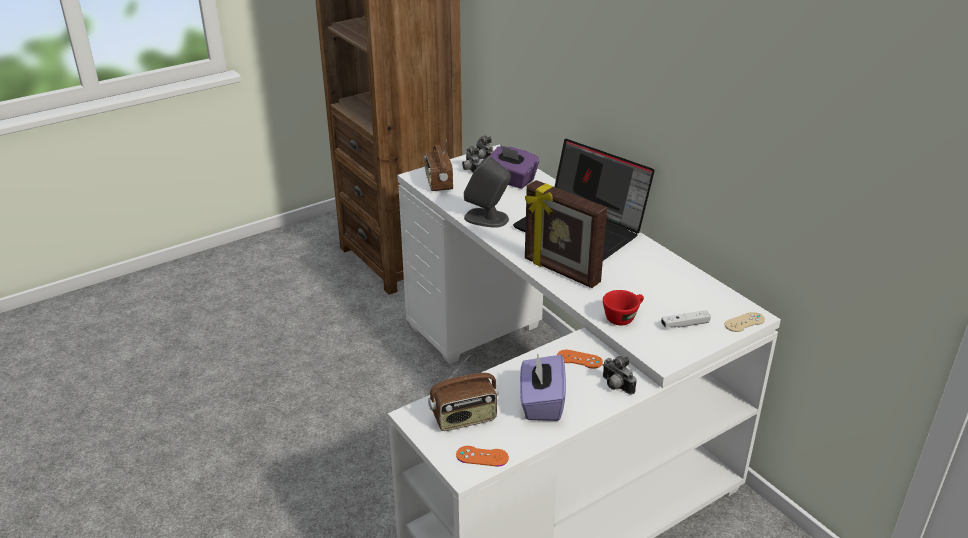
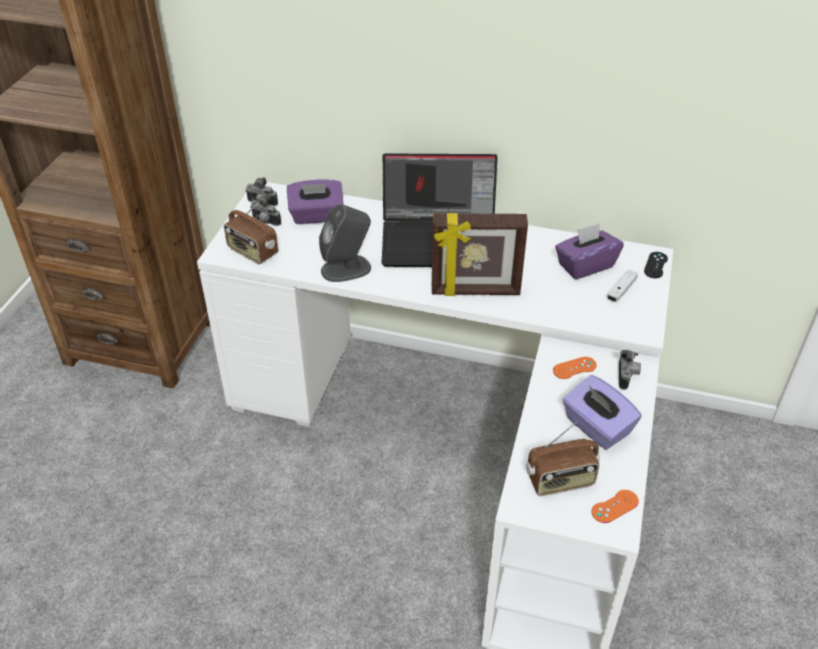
camera: 40 degrees left, 10 degrees up
radio [428,353,499,431] -> radio turned 45 degrees clockwise [526,422,600,496]
red cup [603,290,644,325] -> none
camera [603,356,637,395] -> camera turned 90 degrees counterclockwise [619,350,641,390]
beige game controller [725,312,765,332] -> black game controller [644,252,668,278]
none -> purple tissue box [555,223,624,279]

